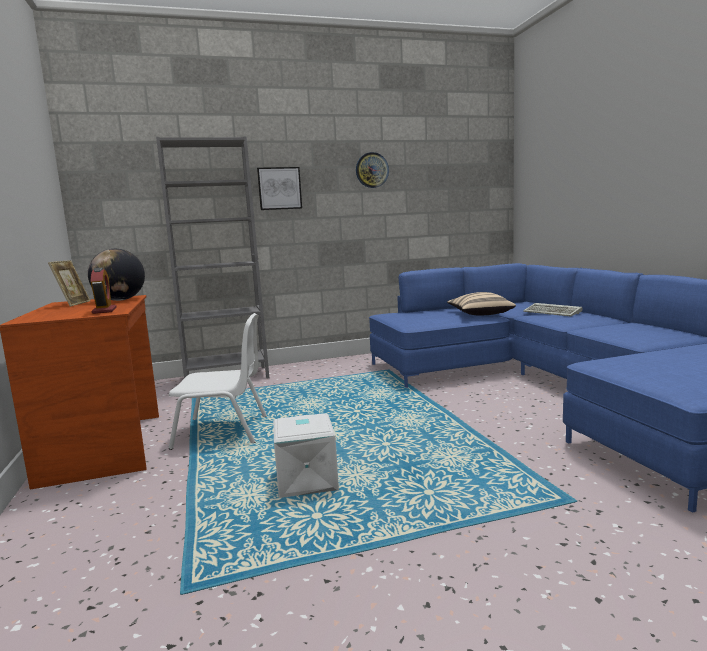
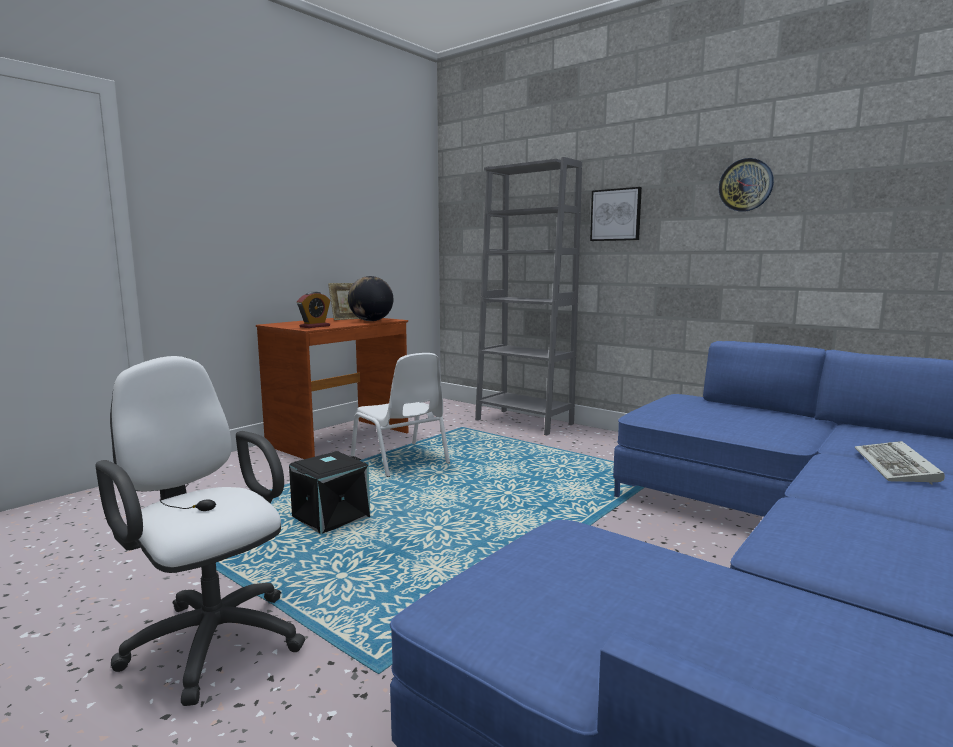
camera: 55 degrees right, 0 degrees up
white storage box [273,413,339,498] -> black storage box [289,451,370,534]
beige pillow [447,292,516,315] -> none
none -> white office chair [95,356,305,706]

